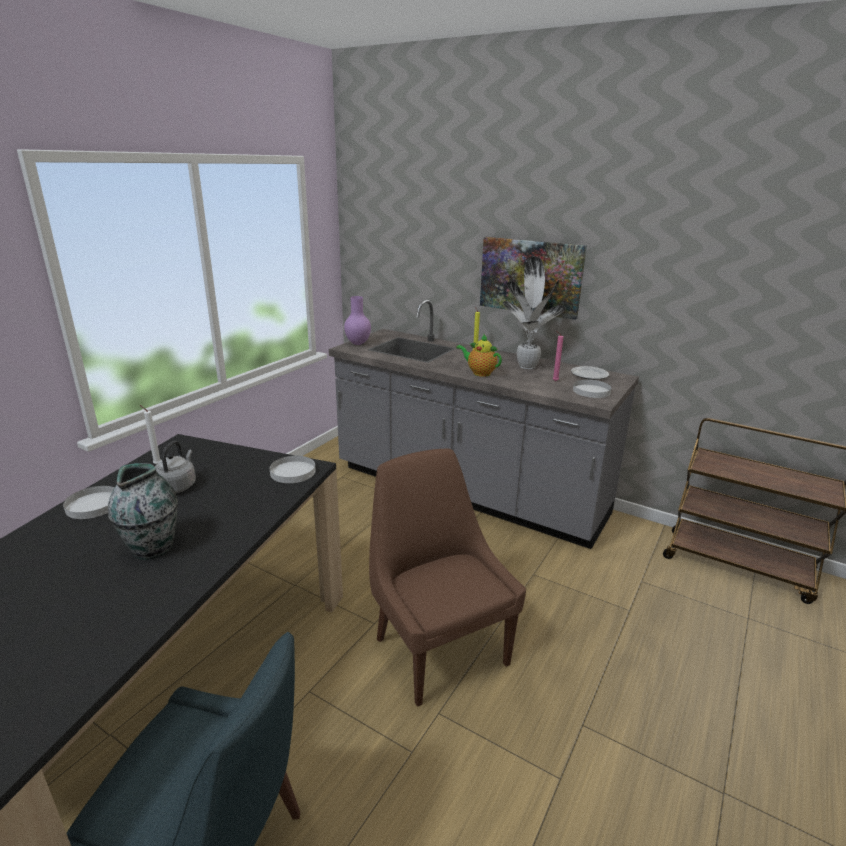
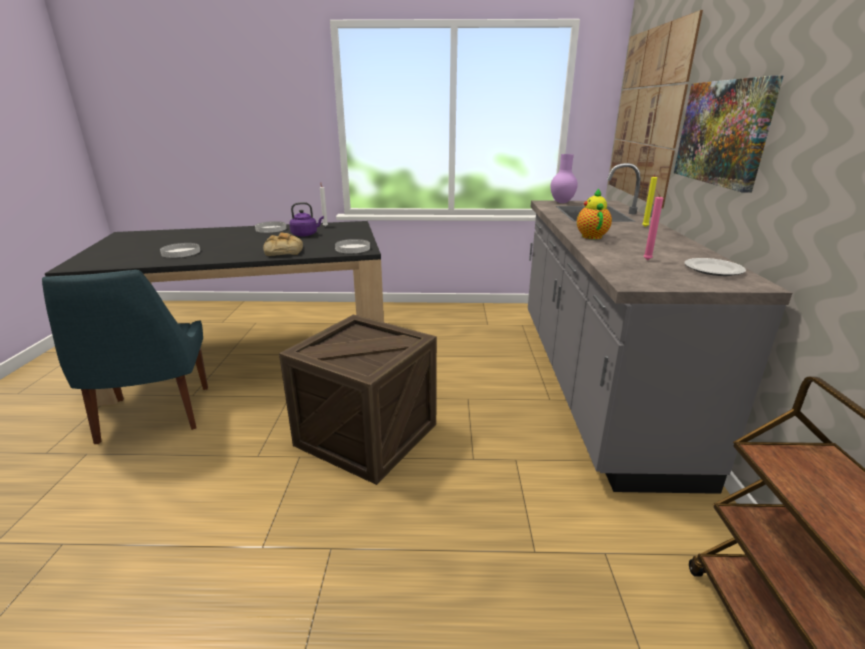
camera: 60 degrees right, 0 degrees up
vase [108,463,178,560] -> none
grey kettle [155,441,196,493] -> purple kettle [289,202,324,236]
brown chair [369,449,526,707] -> crate [279,314,437,485]
potted plant [503,256,566,369] -> none
white plate [573,379,611,398] -> white plate moved to [160,243,200,258]
none -> bread [263,232,303,256]
none -> picture [608,10,703,208]

